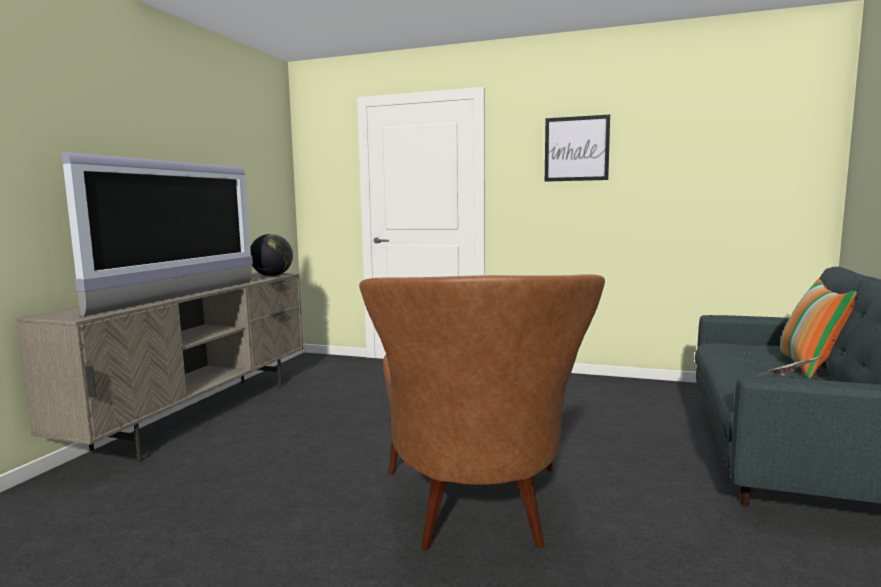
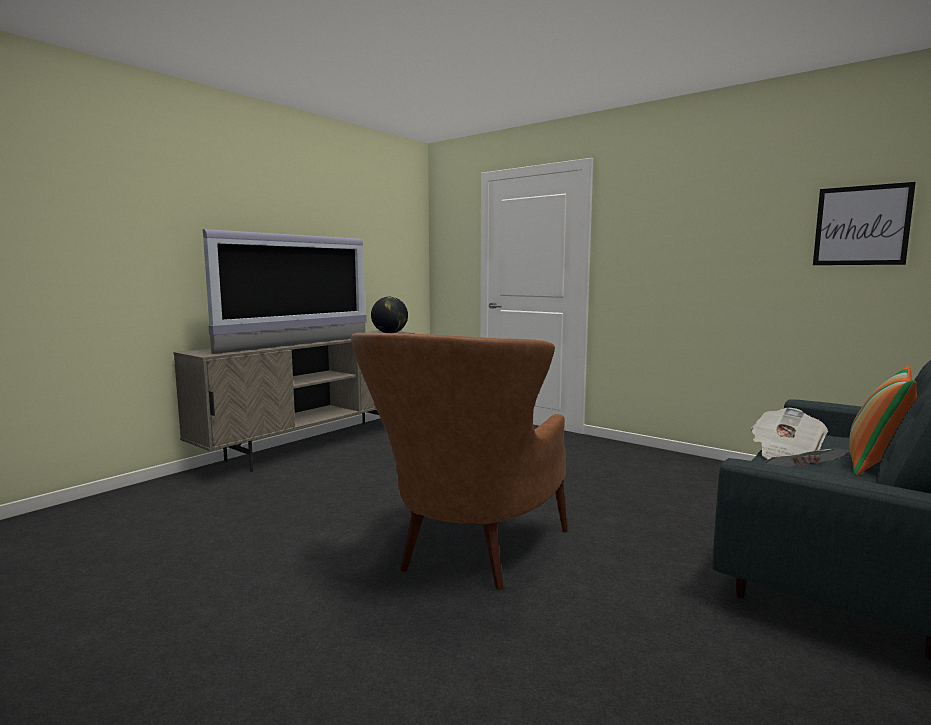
camera: 20 degrees right, 0 degrees up
picture [545,115,610,182] -> picture moved to [813,182,916,265]
none -> newspaper [751,408,828,459]

